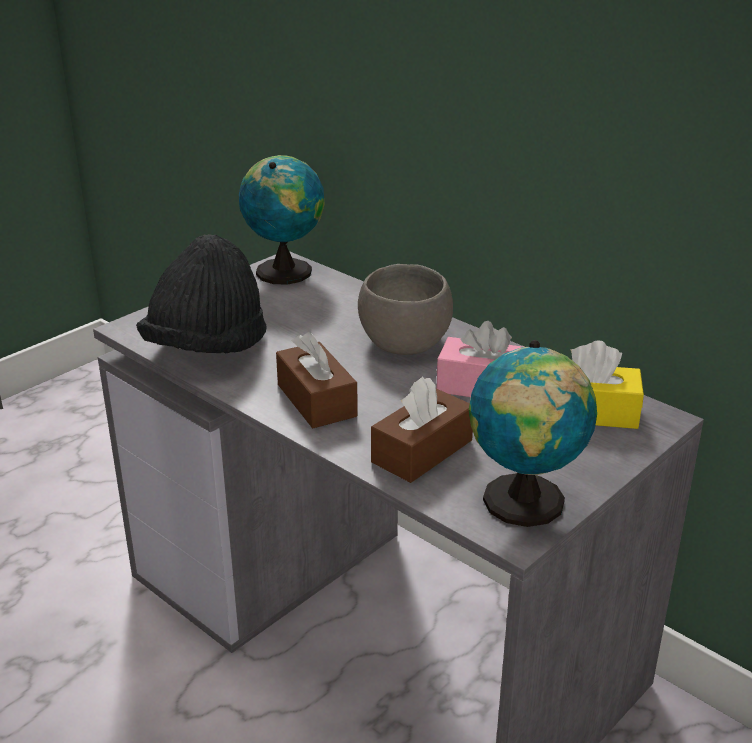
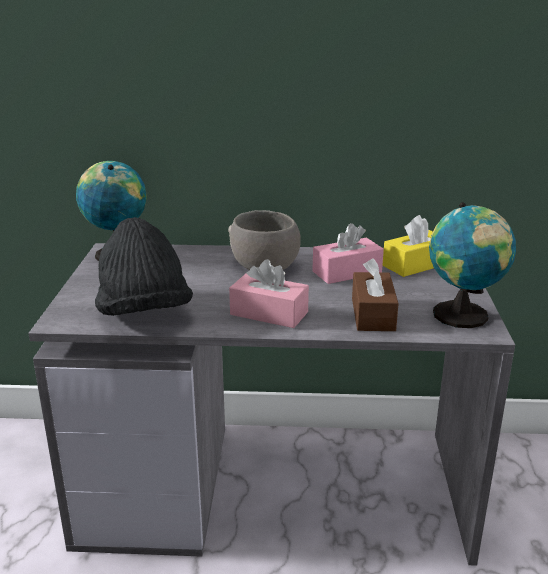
camera: 40 degrees left, 5 degrees down
brown tissue box [276,332,358,428] -> pink tissue box [229,259,309,328]

